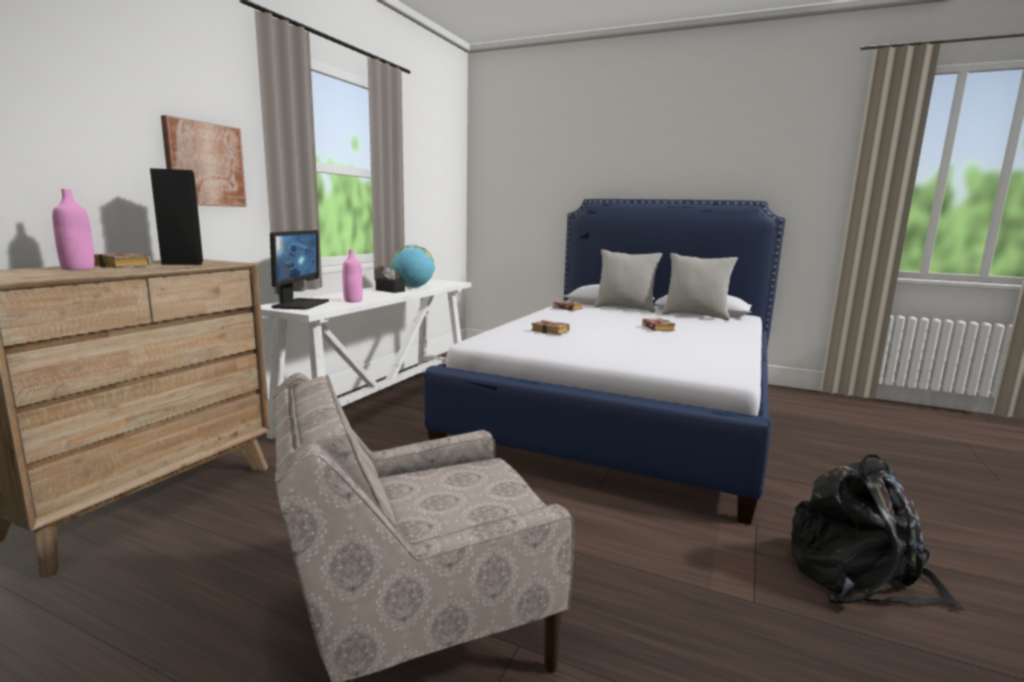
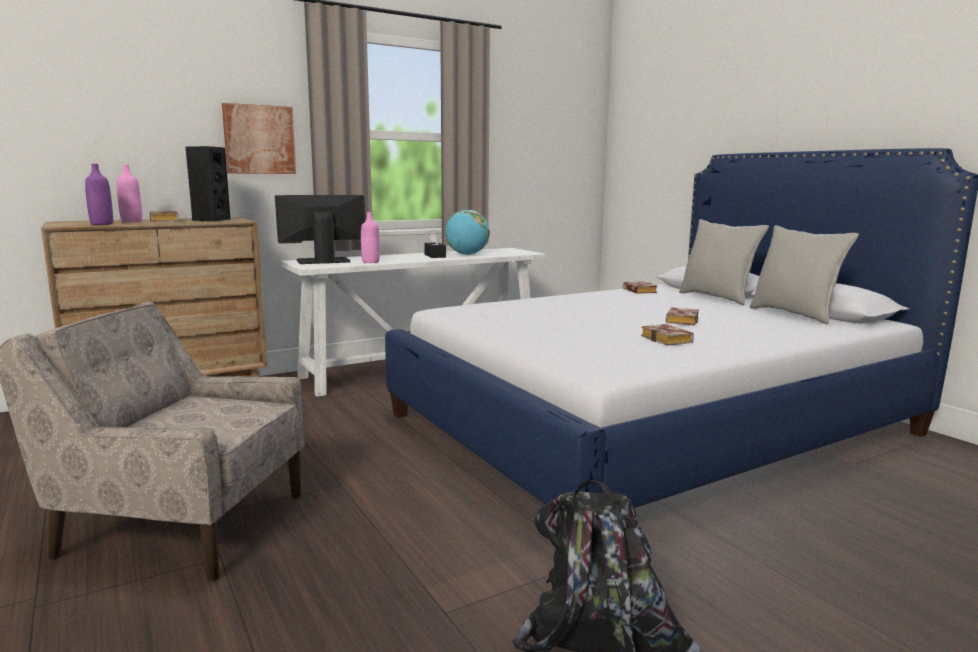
camera: 35 degrees right, 0 degrees up
monitor [270,230,329,310] -> monitor turned 150 degrees counterclockwise [275,195,365,264]
book [531,320,570,335] -> book moved to [641,324,694,346]
none -> purple bottle [85,164,113,225]

